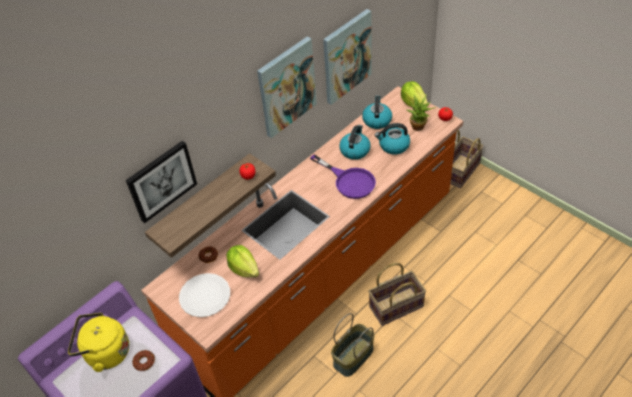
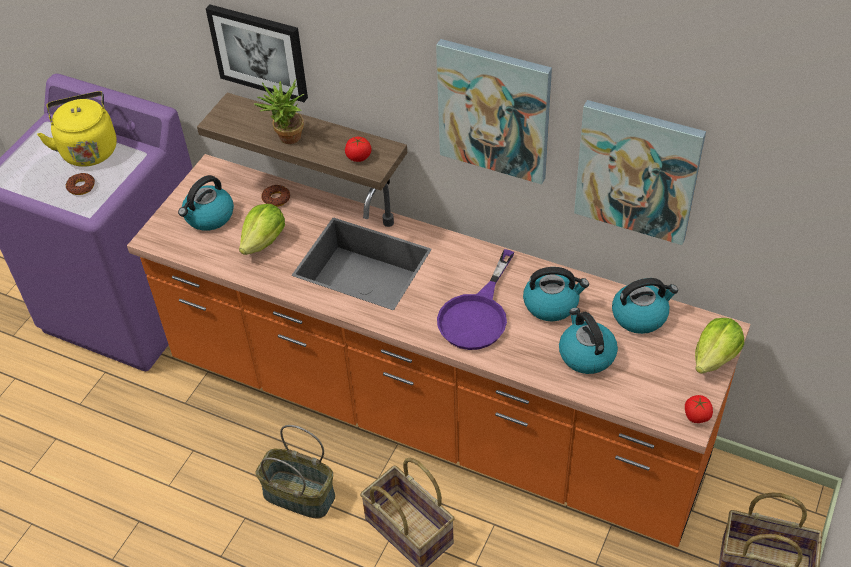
camera: 70 degrees right, 0 degrees up
white plate [179,273,230,317] -> kettle [178,175,234,231]
potted plant [407,94,436,131] -> potted plant moved to [254,79,305,144]

